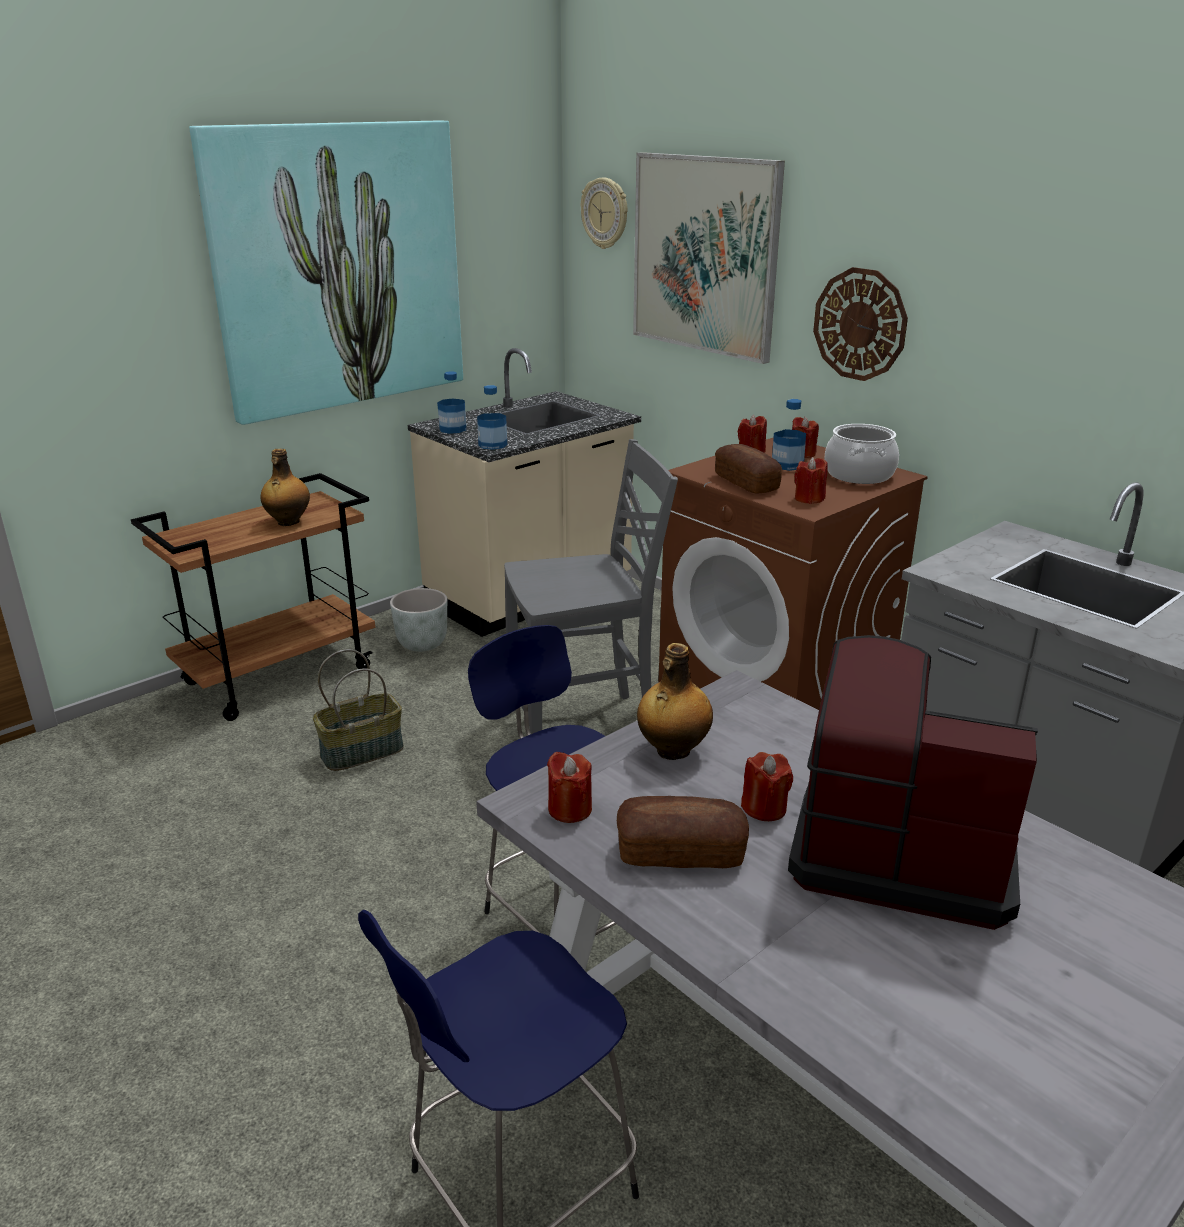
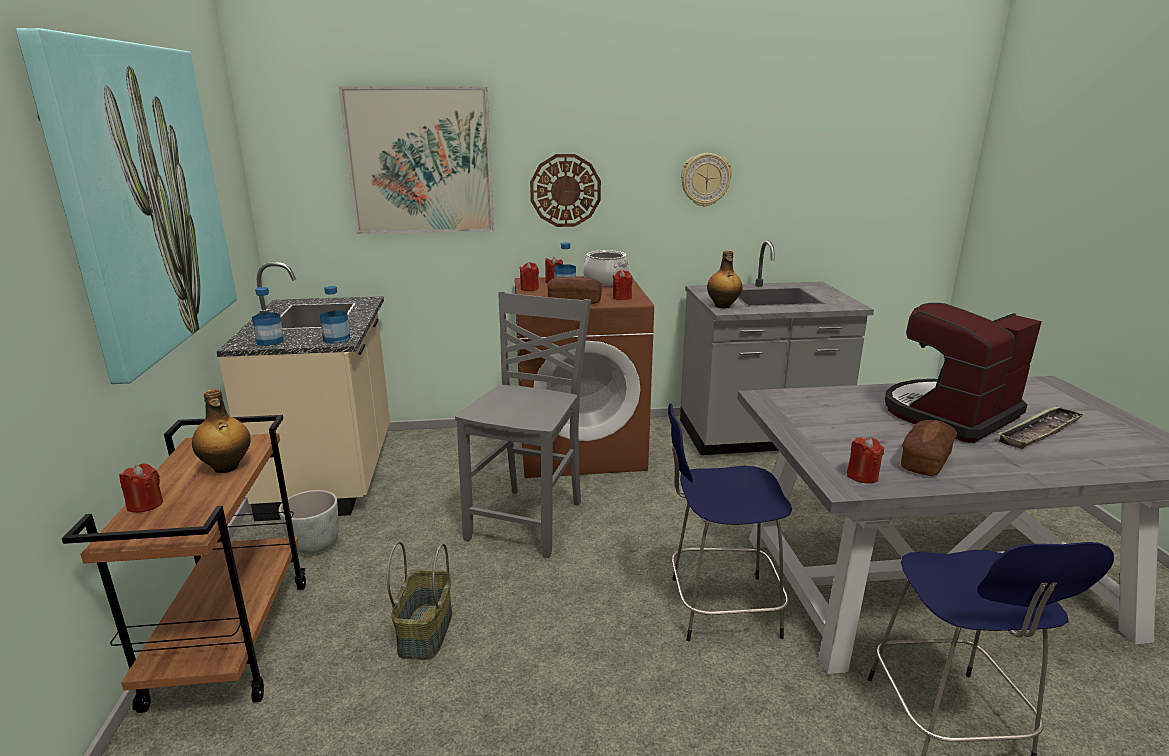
camera: 55 degrees left, 5 degrees down
wall clock [581,178,627,249] -> wall clock moved to [681,153,732,207]
bottle [637,643,713,760] -> bottle moved to [707,251,743,308]
red candle [741,752,793,821] -> red candle moved to [119,463,163,513]
none -> tray [997,406,1084,449]

